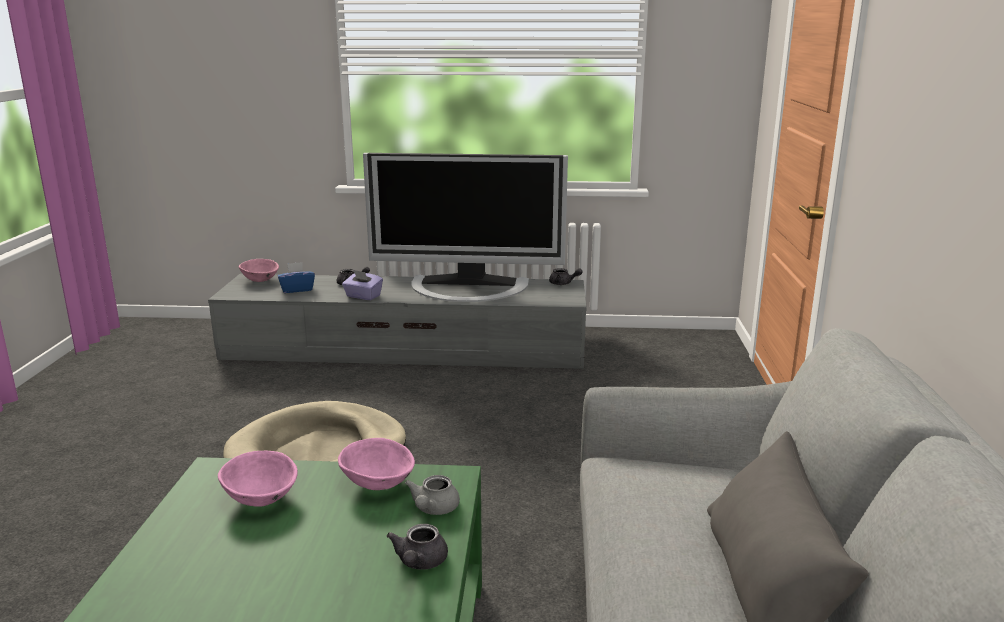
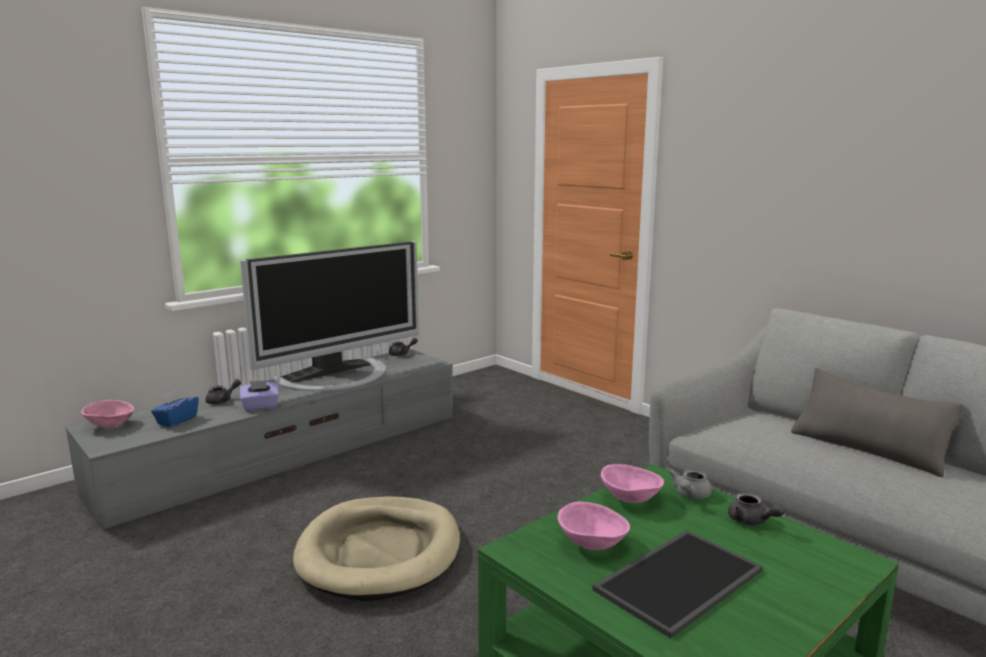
camera: 45 degrees left, 5 degrees down
grey teapot [405,475,460,515] -> grey teapot turned 60 degrees clockwise [669,469,712,499]
none -> tray [592,530,763,638]

